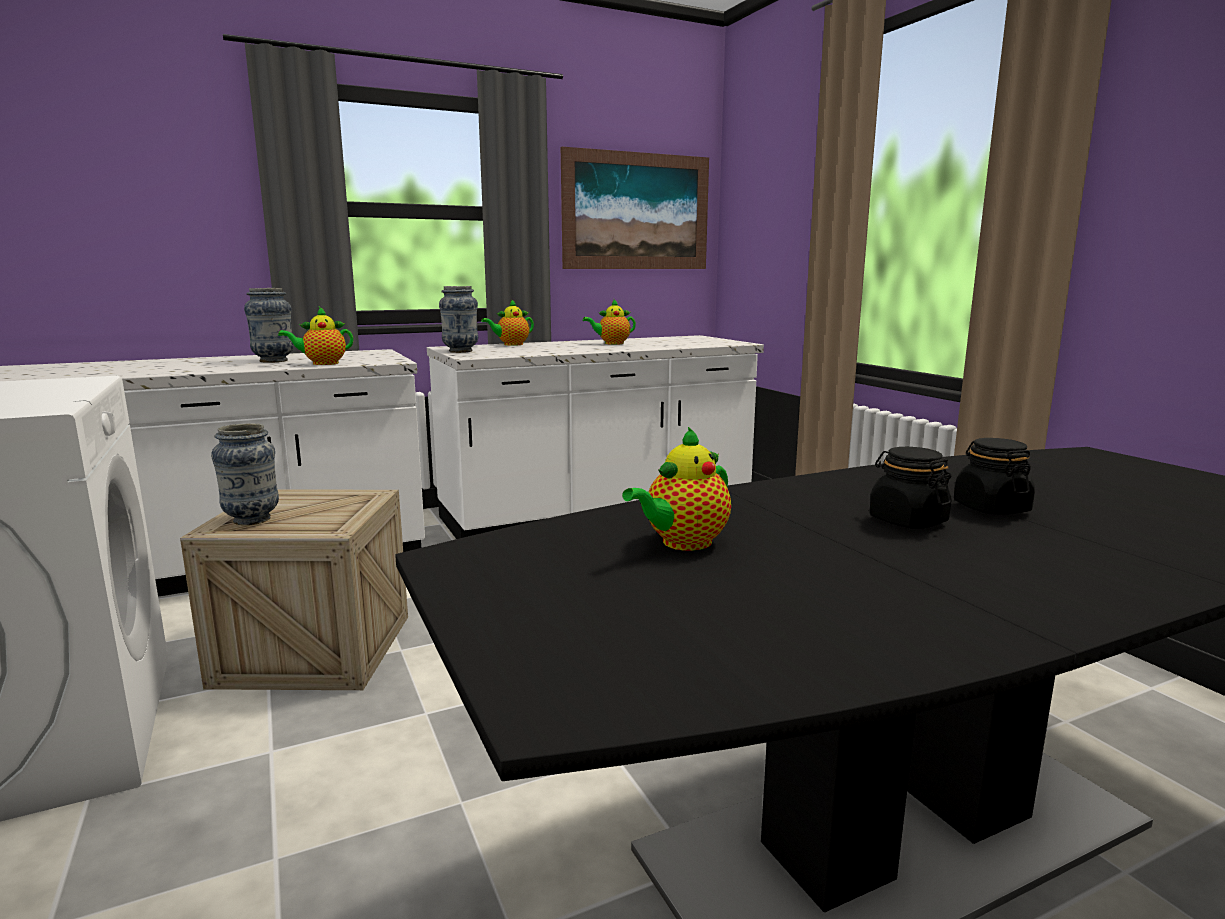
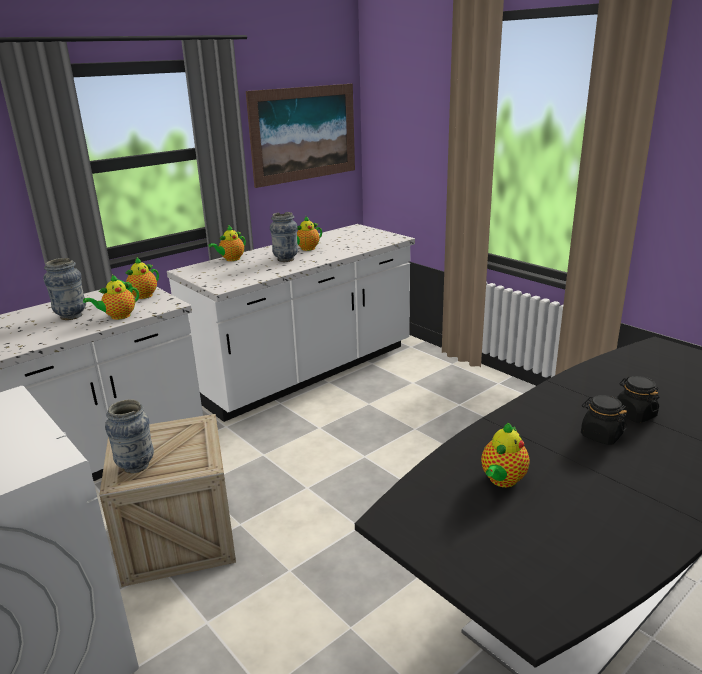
camera: 15 degrees left, 10 degrees up
vase [439,286,478,353] -> vase moved to [270,212,298,262]
none -> teapot [117,257,159,299]

